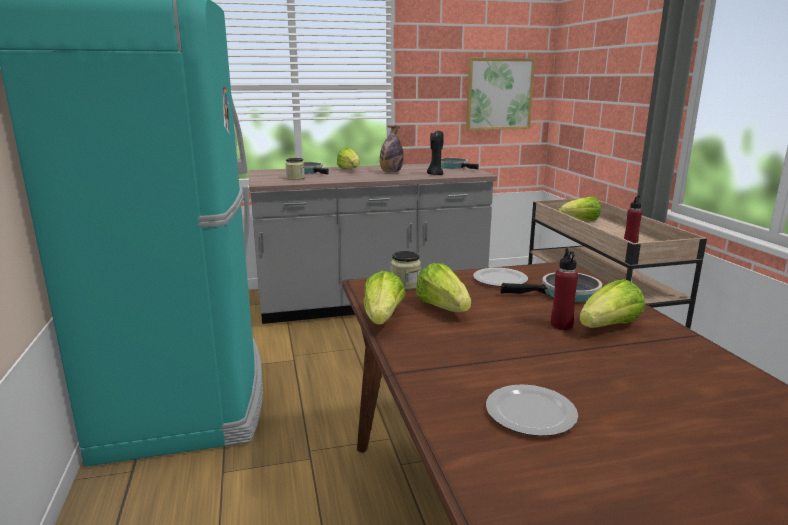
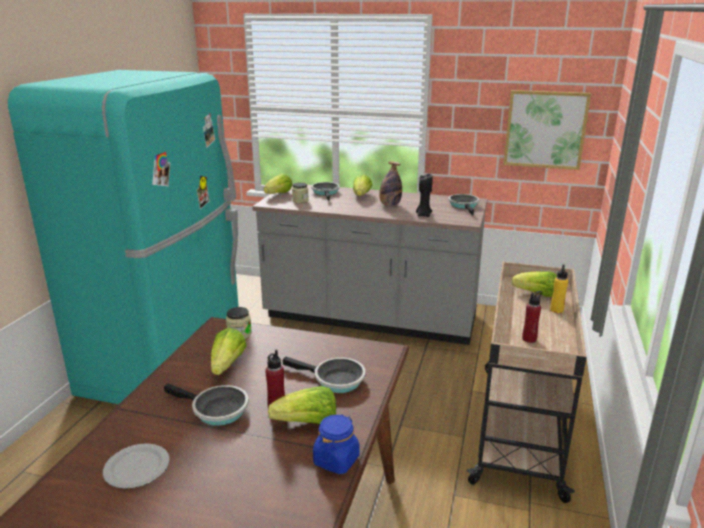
camera: 30 degrees right, 5 degrees up
lettuce [363,271,406,324] -> lettuce moved to [264,173,293,194]
plate [473,268,528,287] -> none
none -> frying pan [164,383,249,426]
none -> blue jar [313,414,360,474]
none -> yellow bottle [550,264,568,313]

